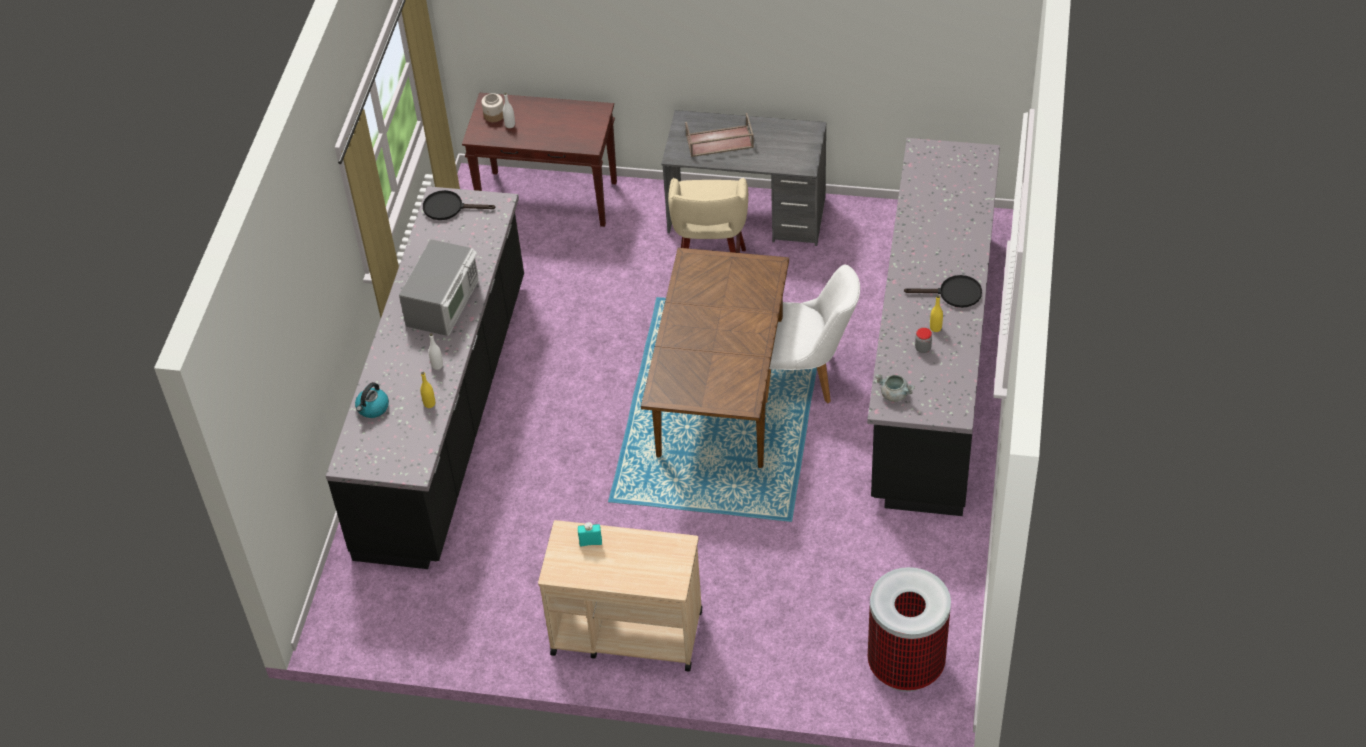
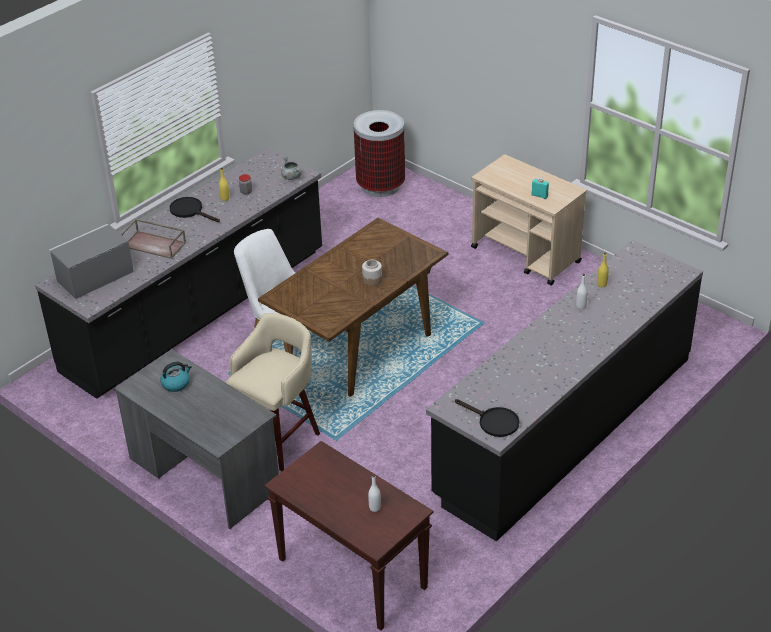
camera: 150 degrees left, 10 degrees down
kettle [355,382,389,418] -> kettle moved to [160,362,192,392]
microwave [399,239,479,336] -> microwave moved to [49,224,134,299]
jar [482,93,504,122] -> jar moved to [362,260,382,286]
brown tray [685,113,754,157] -> brown tray moved to [121,219,186,259]

